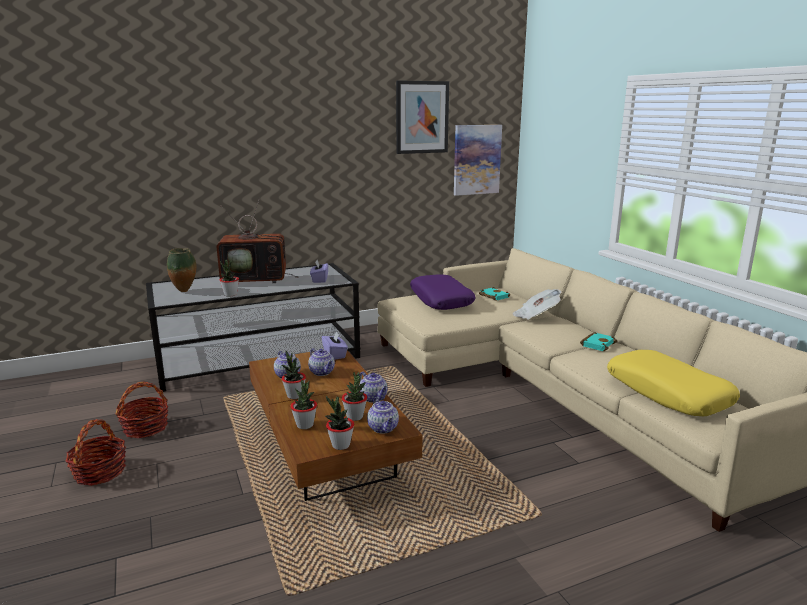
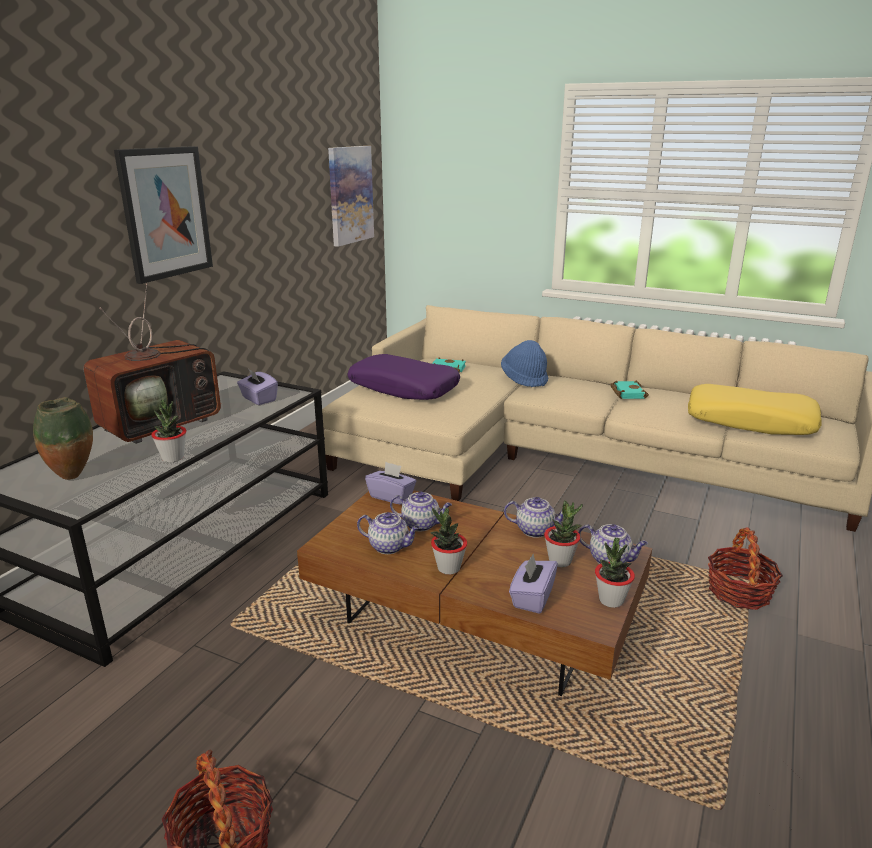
camera: 40 degrees left, 5 degrees up
basket [115,382,169,438] -> basket moved to [708,527,783,610]
potted plant [290,380,317,429] -> purple tissue box [509,554,558,614]
picture [396,80,449,154] -> picture moved to [114,146,213,284]
newspaper [512,289,562,320] -> blue hat [501,340,548,387]

